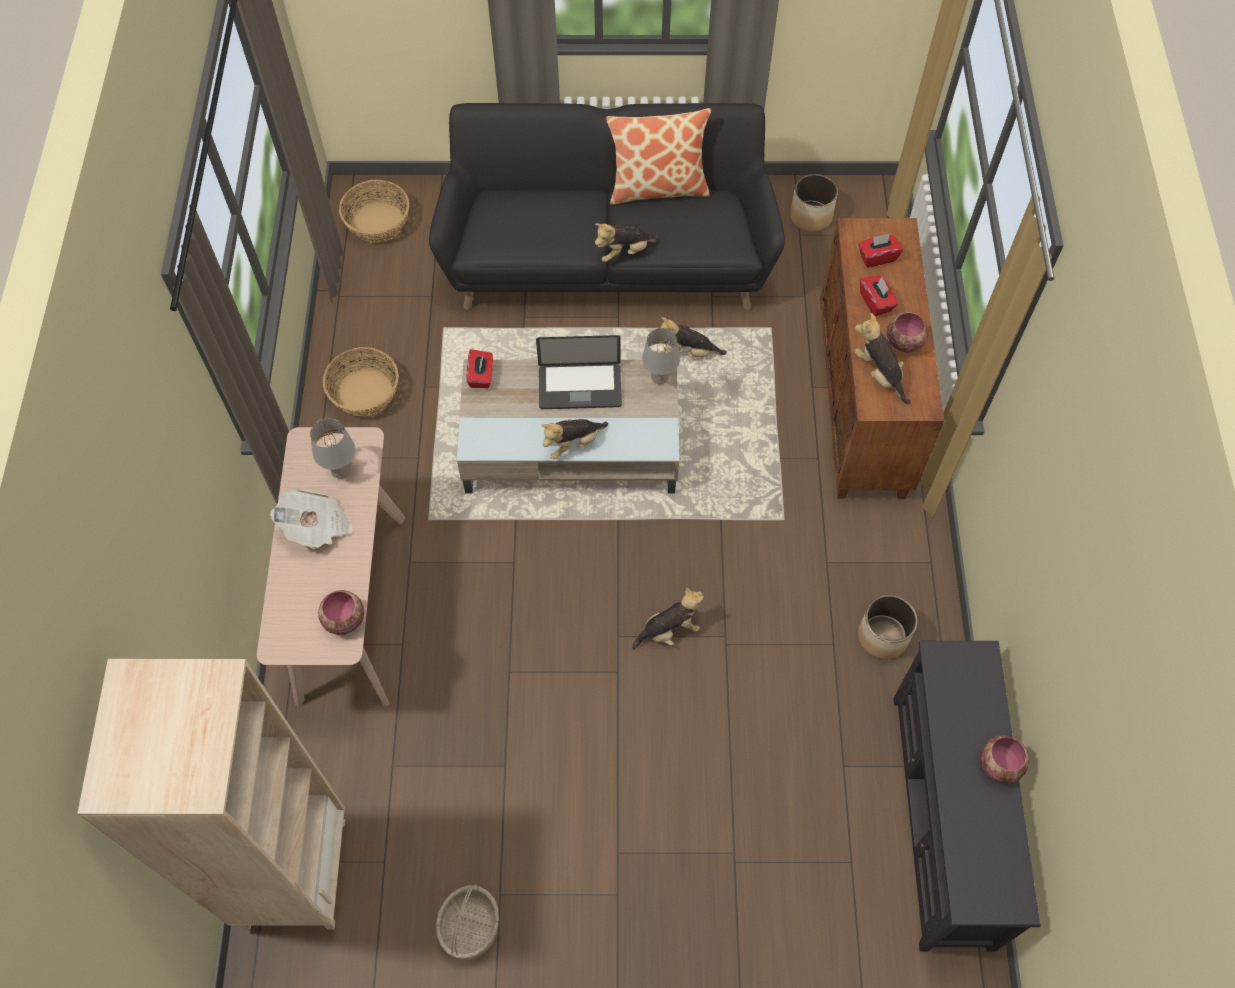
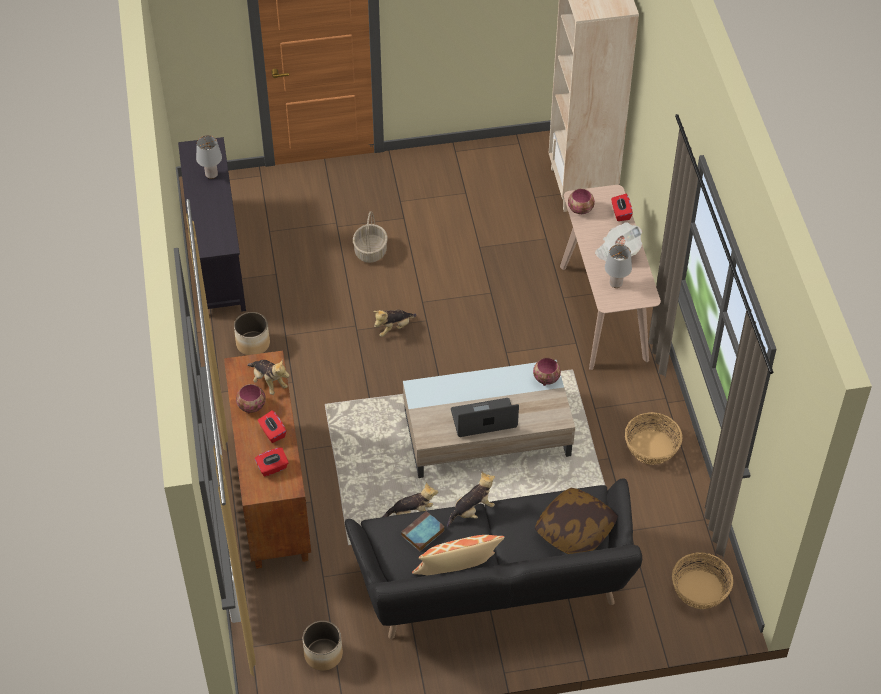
camera: 170 degrees right, 10 degrees down
basket [436,884,499,960] -> basket moved to [353,212,388,263]
red tissue box [467,349,493,388] -> red tissue box moved to [611,194,633,221]
plush toy [541,419,608,459] -> none
grey table lamp [642,328,680,385] -> grey table lamp moved to [196,135,222,179]
bowl [980,735,1029,783] -> bowl moved to [533,358,561,386]
none -> book [401,511,445,552]
none -> pillow [535,488,618,554]

